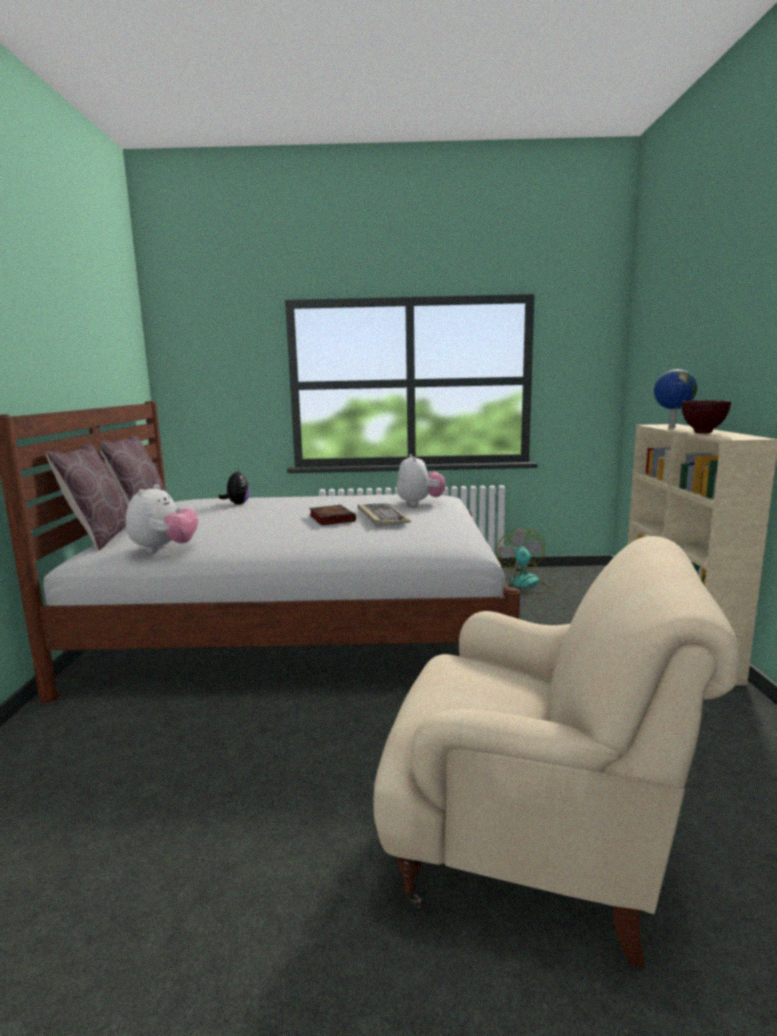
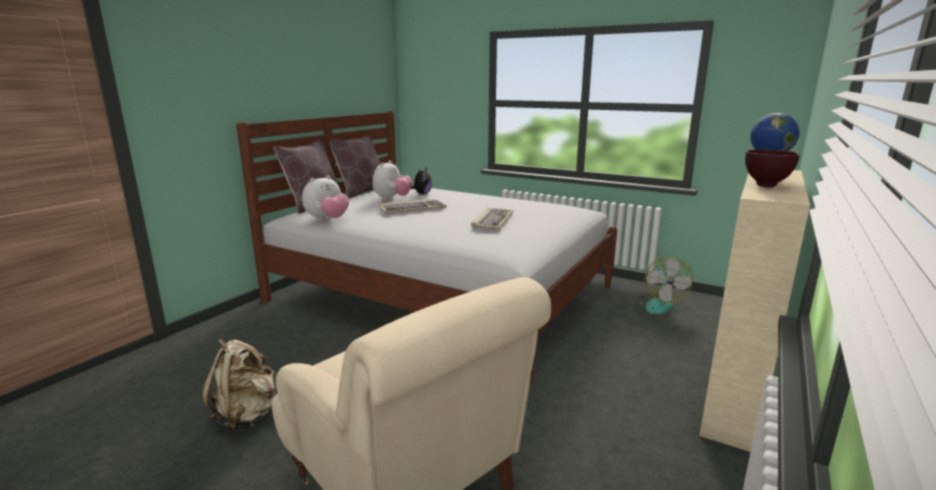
camera: 30 degrees right, 5 degrees up
book [309,505,356,525] -> none
plush toy [397,454,446,506] -> plush toy moved to [373,160,412,200]
fan [496,529,557,594] -> fan turned 150 degrees clockwise [627,256,693,314]
none -> beige backpack [202,339,277,433]
none -> keyboard [379,199,447,213]

